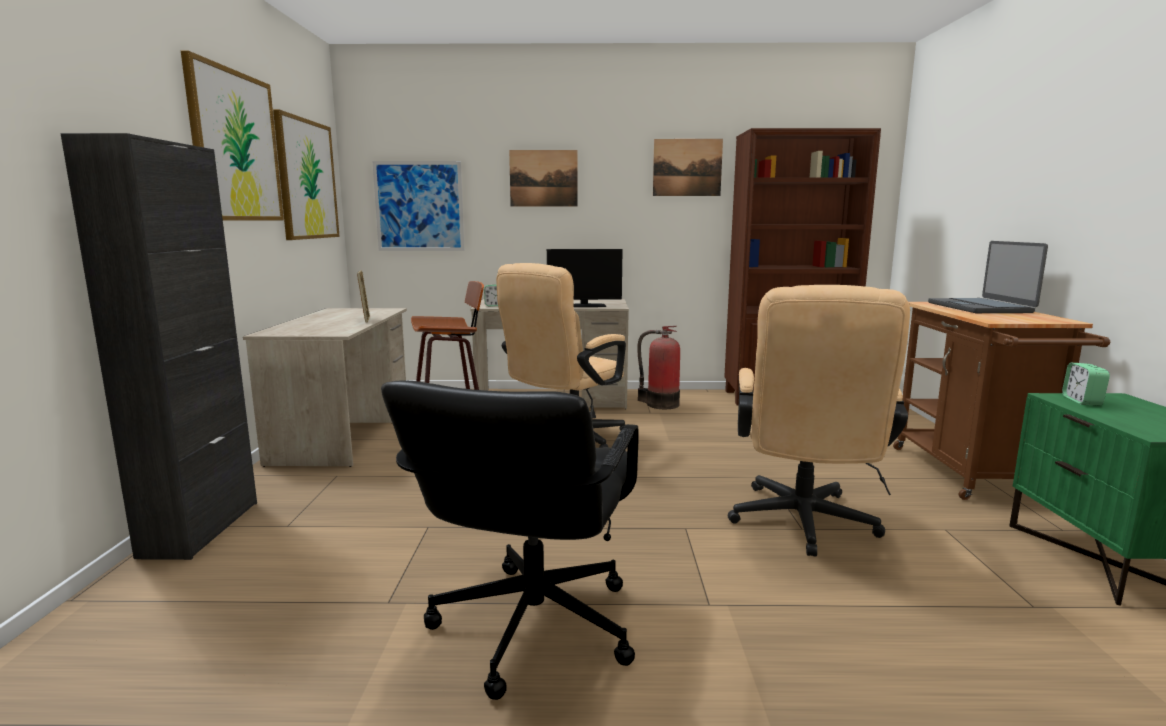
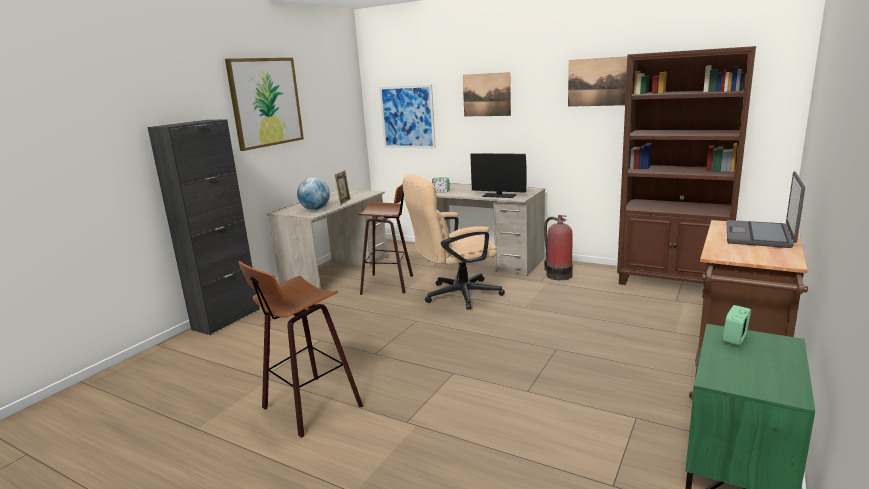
camera: 30 degrees right, 5 degrees up
picture [273,109,340,240] -> none
black office chair [381,380,639,700] -> stool [238,261,363,438]
beige office chair [728,285,910,557] -> none
none -> globe [297,178,330,210]

